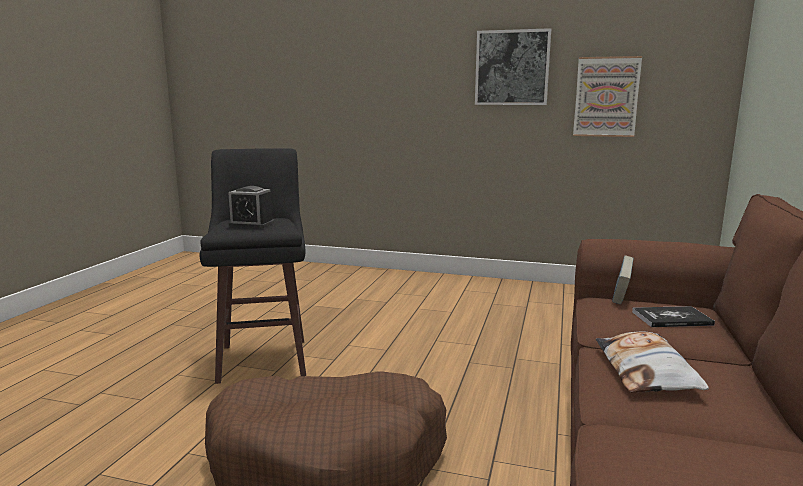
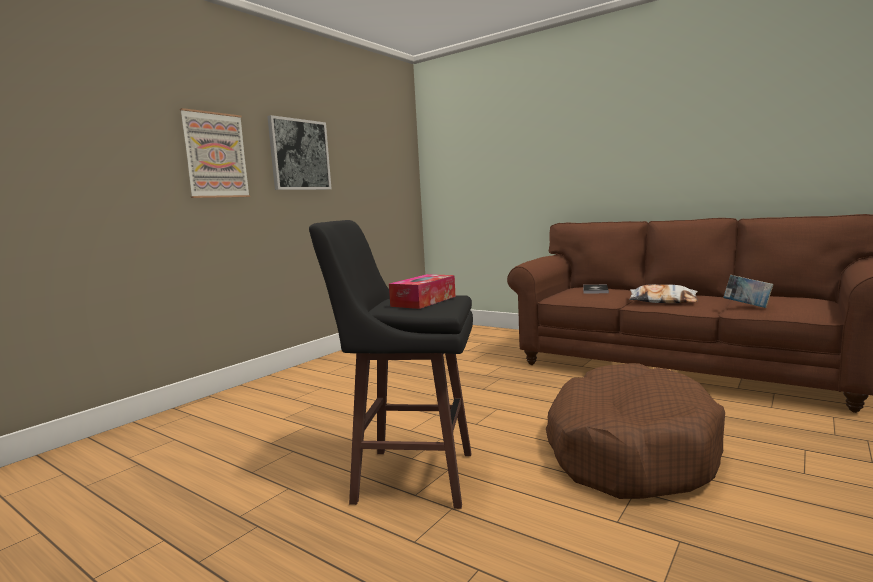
camera: 70 degrees left, 5 degrees down
alarm clock [228,186,274,228] -> tissue box [389,274,456,309]
picture [573,56,642,137] -> picture moved to [180,108,250,198]
book [612,255,634,304] -> book moved to [723,275,773,308]

